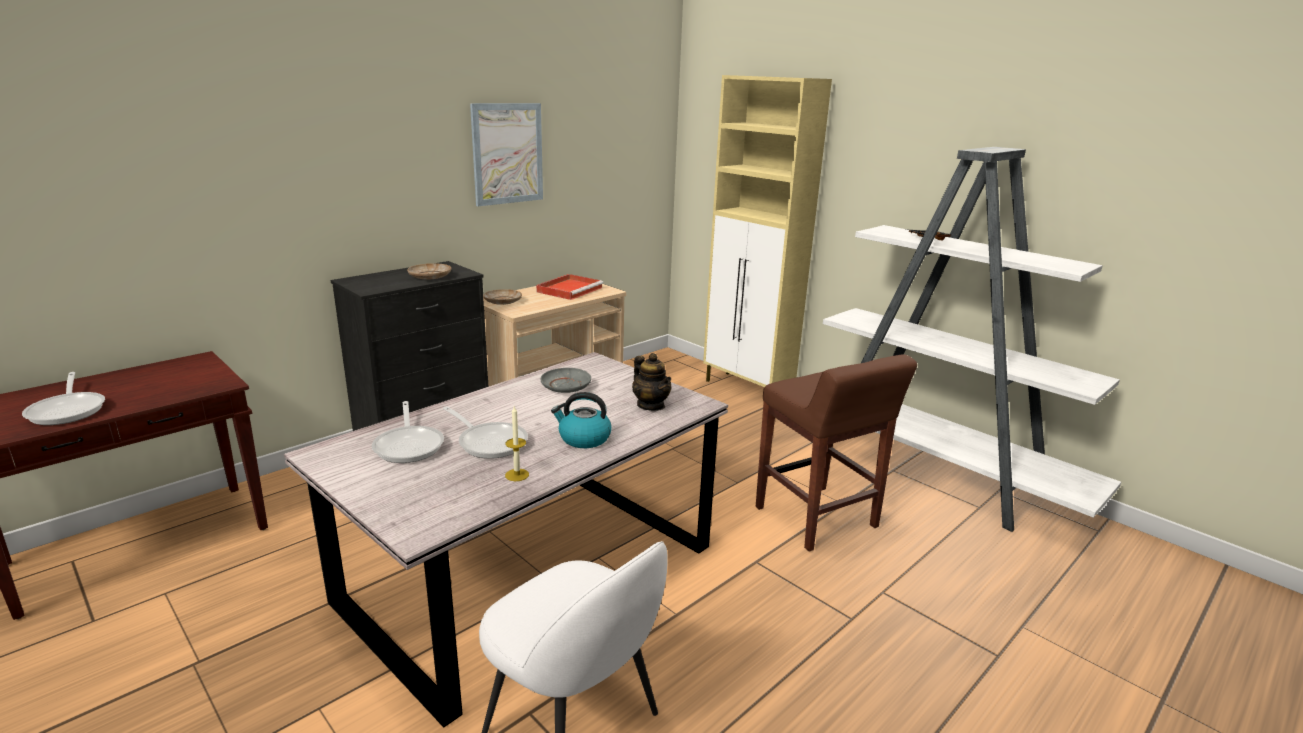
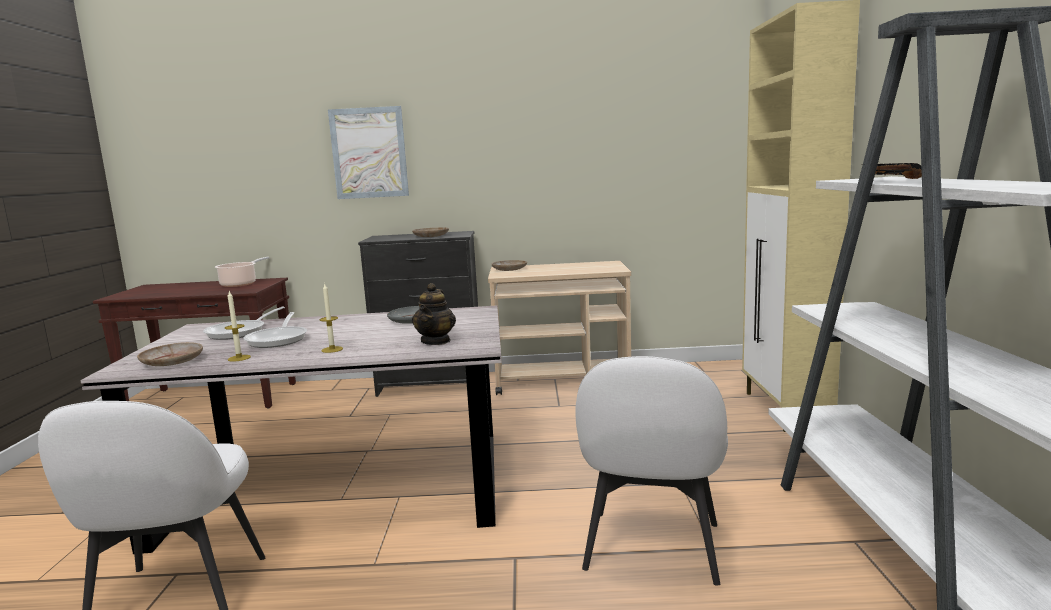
camera: 45 degrees right, 10 degrees down
frying pan [22,372,105,425] -> none
picture [470,103,543,206] -> picture moved to [328,106,409,199]
red tray [536,274,603,300] -> none
kettle [551,392,611,448] -> candle [319,284,343,353]
brown stool [756,354,917,552] -> white chair [575,356,728,586]
none -> beige plate [137,342,203,366]
none -> cooking pot [215,257,269,287]

